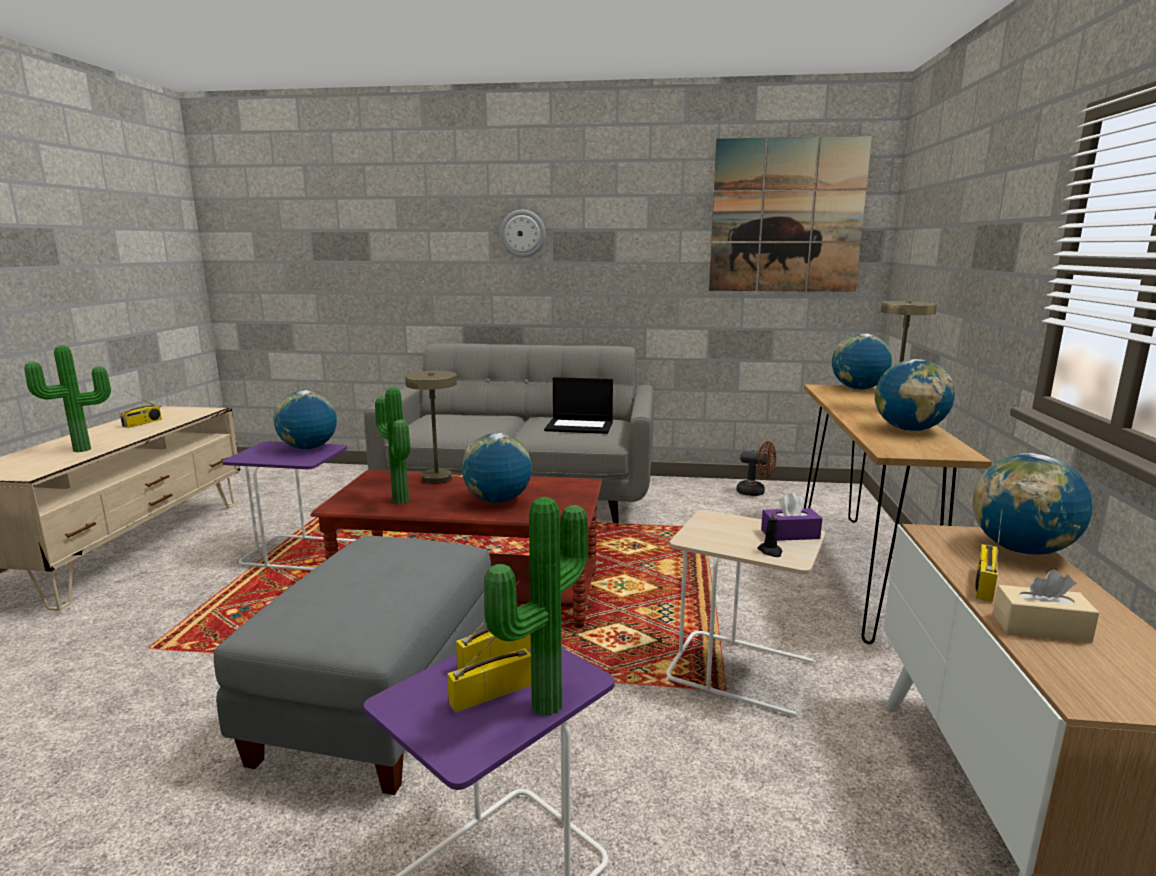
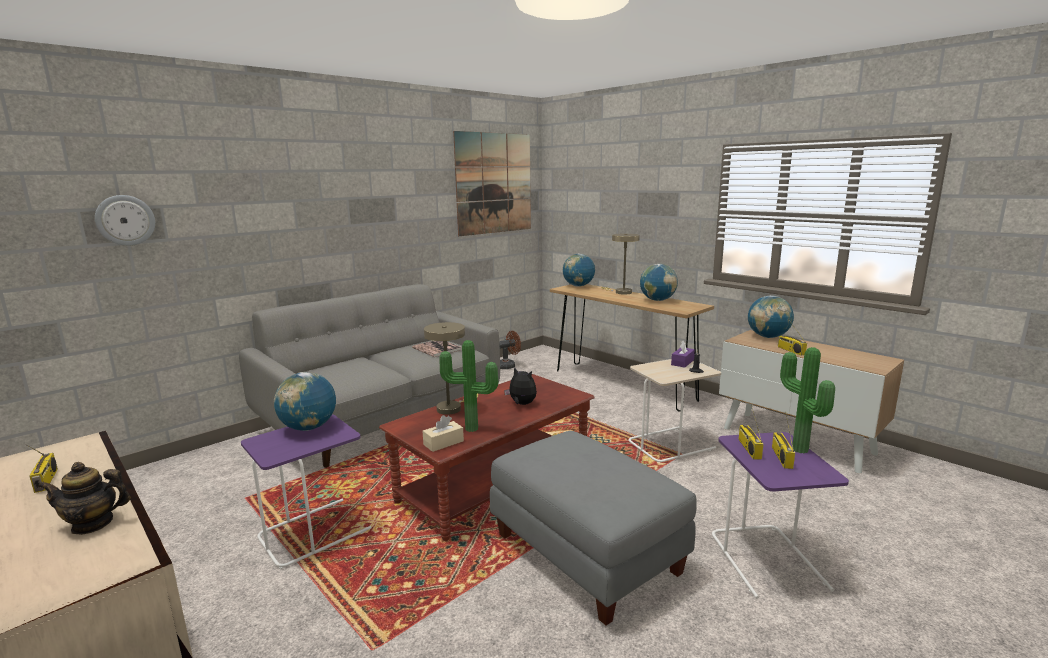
camera: 50 degrees left, 0 degrees up
potted plant [24,345,111,452] -> teapot [39,462,131,535]
globe [462,433,532,503] -> plush toy [504,367,537,405]
wall clock [500,210,546,258] -> wall clock moved to [95,195,155,246]
laptop [544,377,613,434] -> book [412,341,462,357]
beige tissue box [993,569,1099,643] -> beige tissue box moved to [423,415,464,452]

